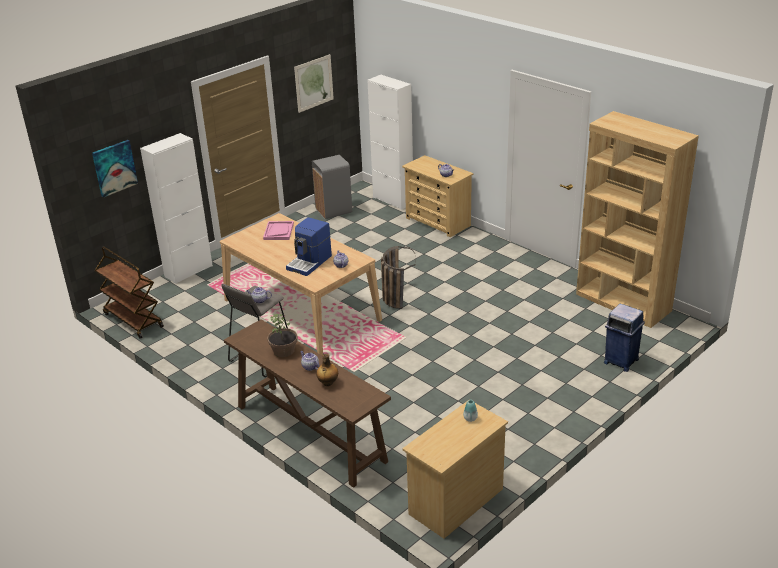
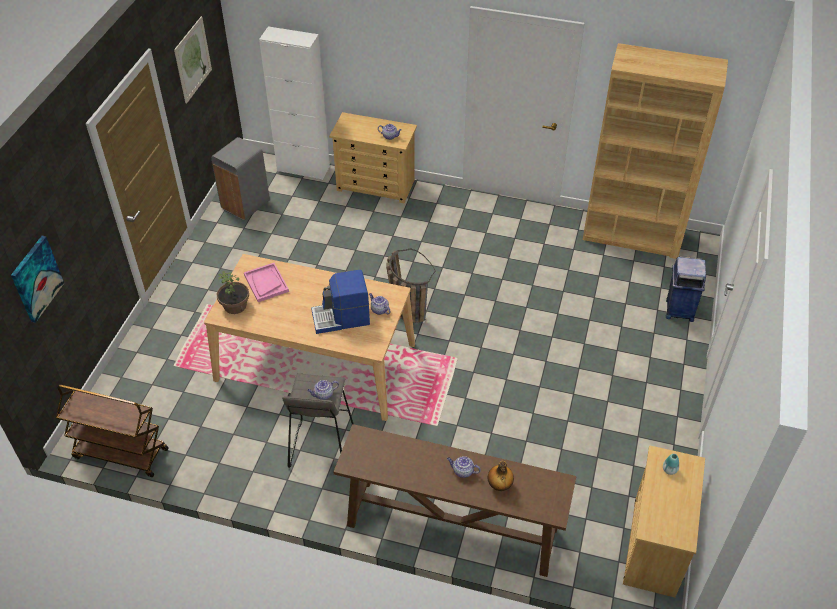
camera: 30 degrees left, 15 degrees up
white cabinet [140,133,213,284] -> none
potted plant [267,314,298,357] -> potted plant moved to [217,271,249,314]
coffee machine [286,217,332,276] -> coffee machine turned 75 degrees clockwise [311,270,370,334]

